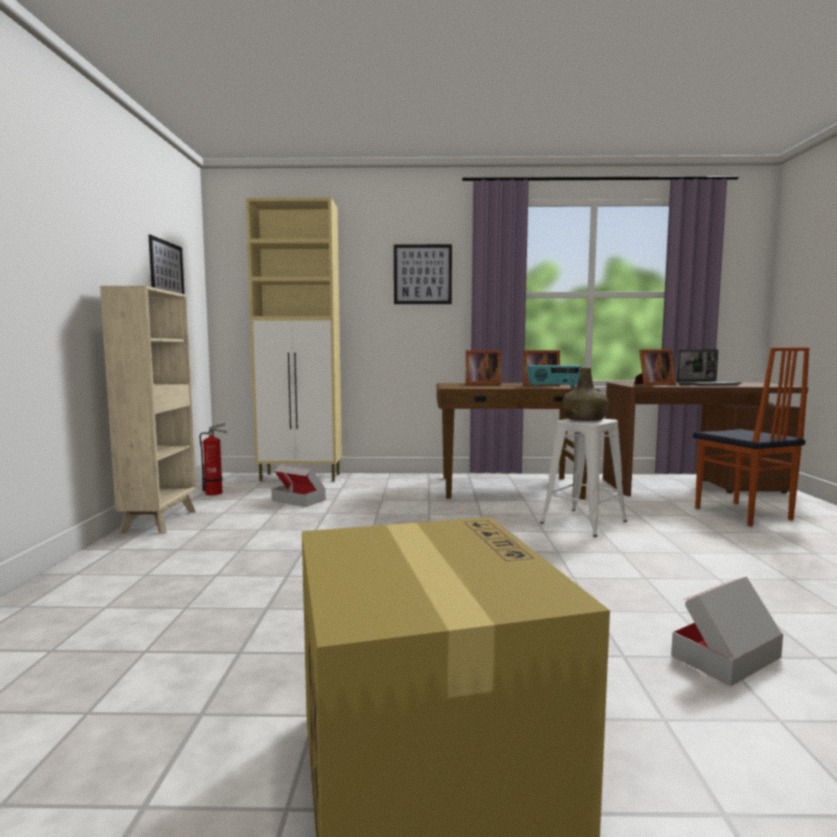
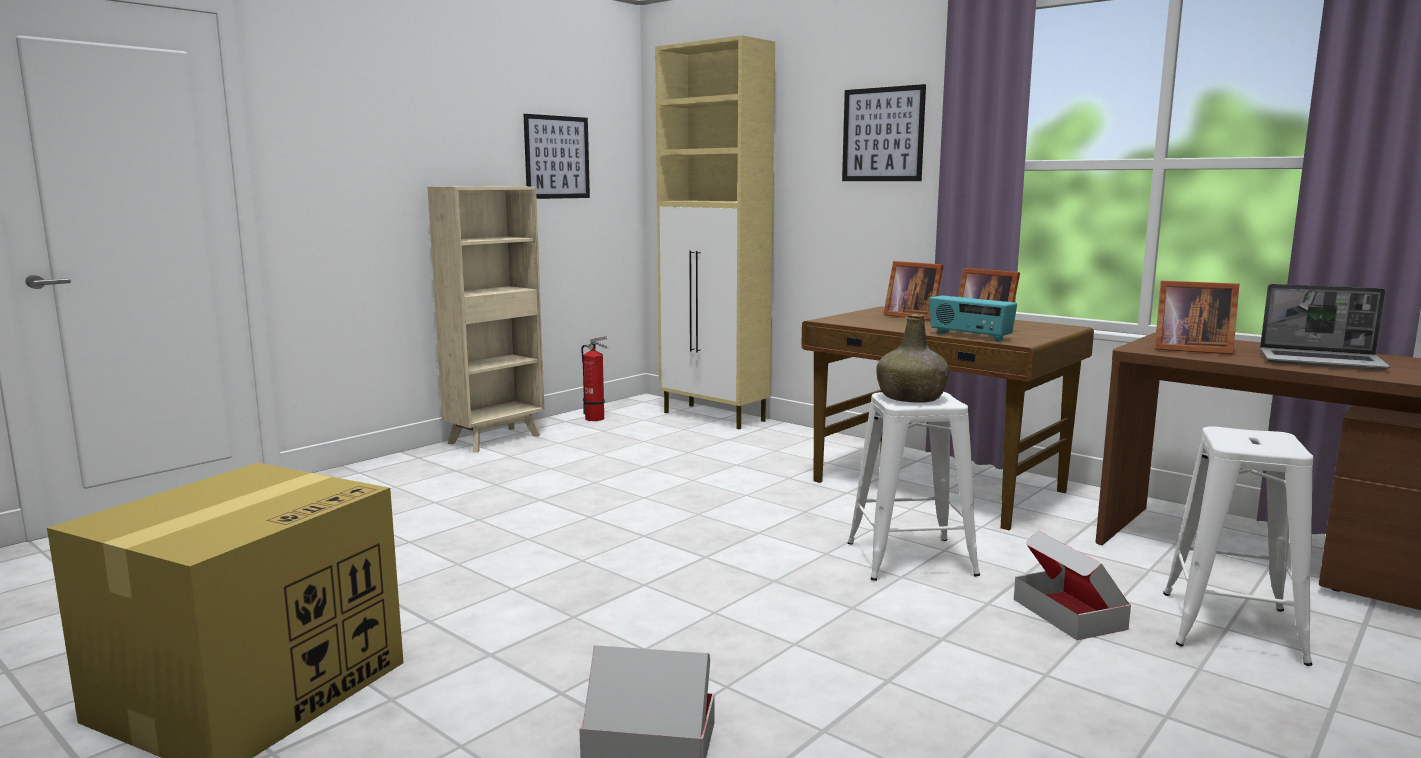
camera: 40 degrees right, 5 degrees up
cardboard box [271,465,326,507] -> cardboard box moved to [1014,531,1131,640]
chair [693,347,809,526] -> white stool [1163,426,1314,666]

